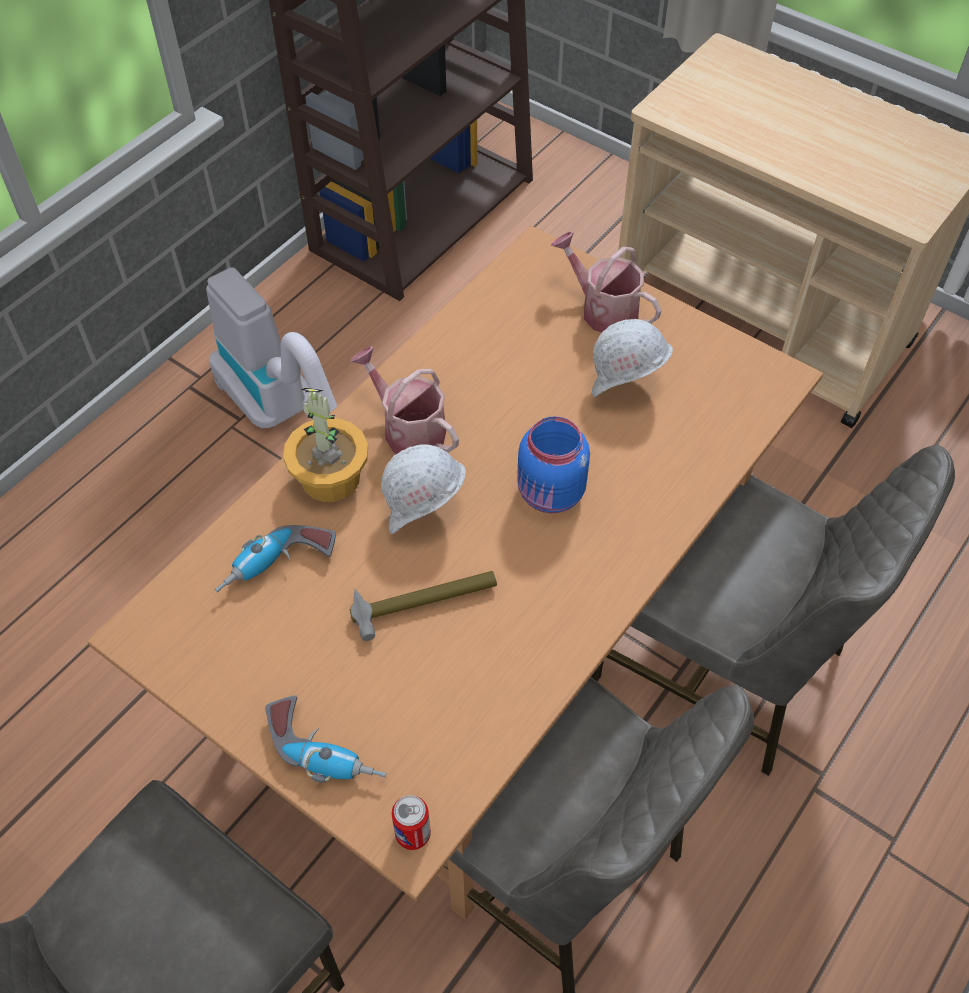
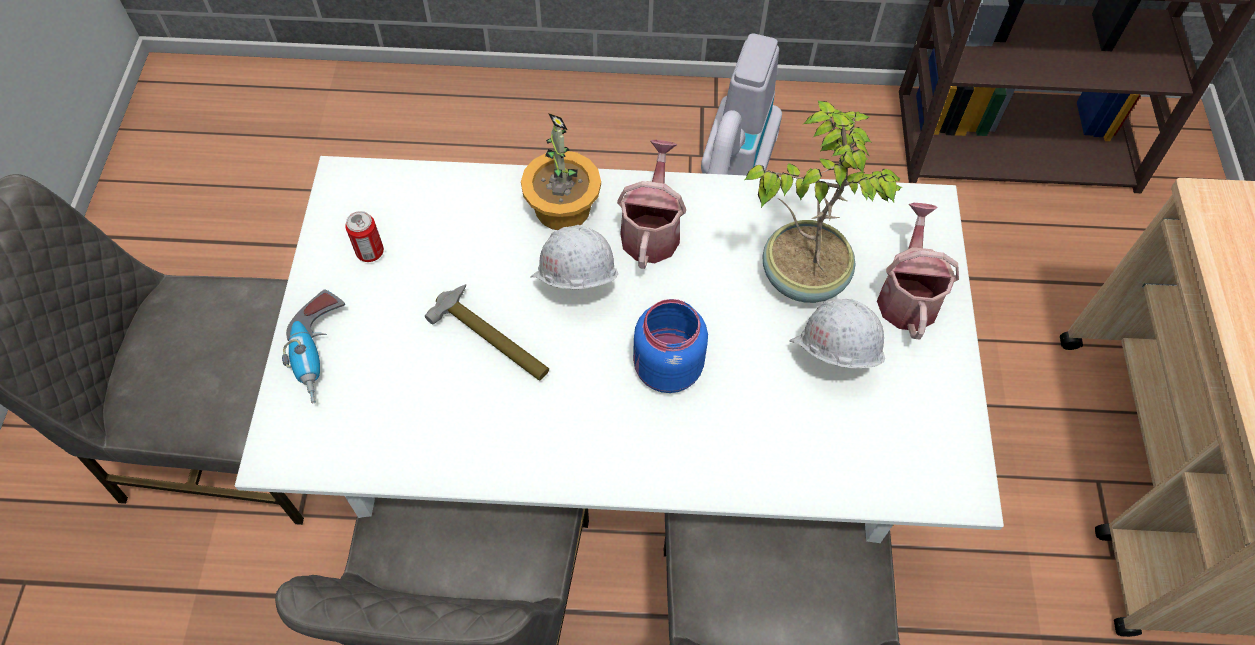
camera: 55 degrees right, 5 degrees up
brown dining table [87,225,823,920] -> white dining table [235,156,1004,543]
power drill [215,525,336,592] -> none
can [392,795,431,850] -> can moved to [345,211,384,262]
none -> potted plant [745,100,902,303]

